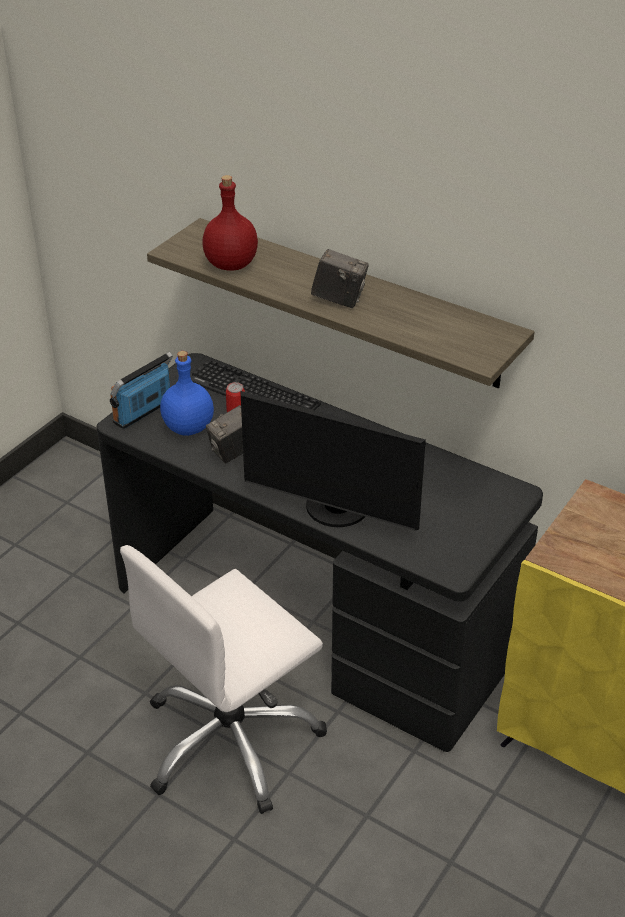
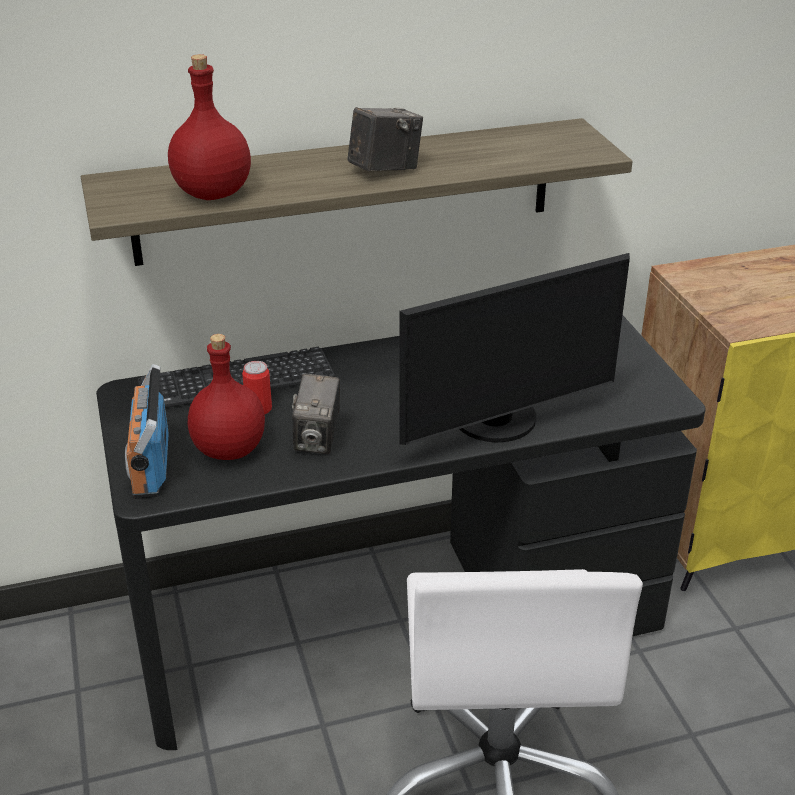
camera: 50 degrees left, 5 degrees down
blue bottle [160,351,214,436] -> red bottle [188,334,265,460]

